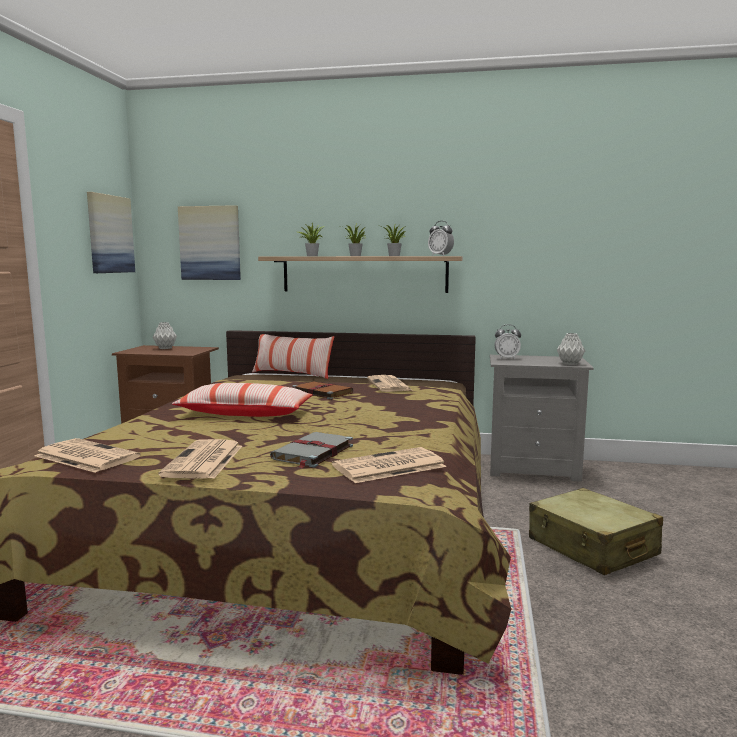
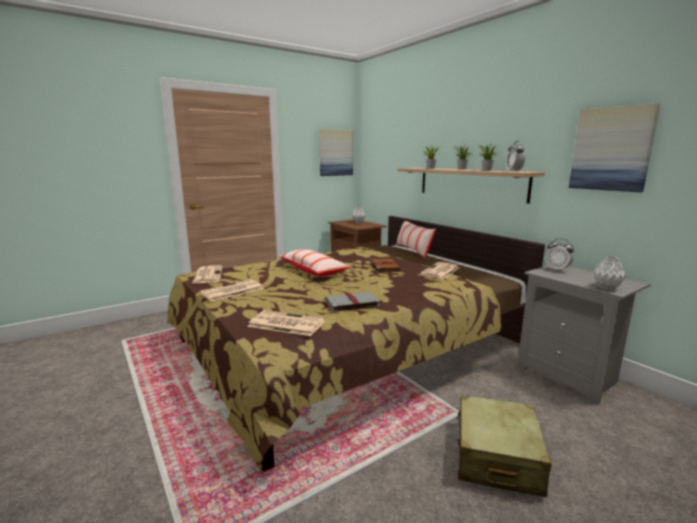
camera: 45 degrees right, 5 degrees up
picture [178,205,241,280] -> picture moved to [569,103,661,192]
grey book [270,432,353,468] -> grey book moved to [325,292,380,312]

